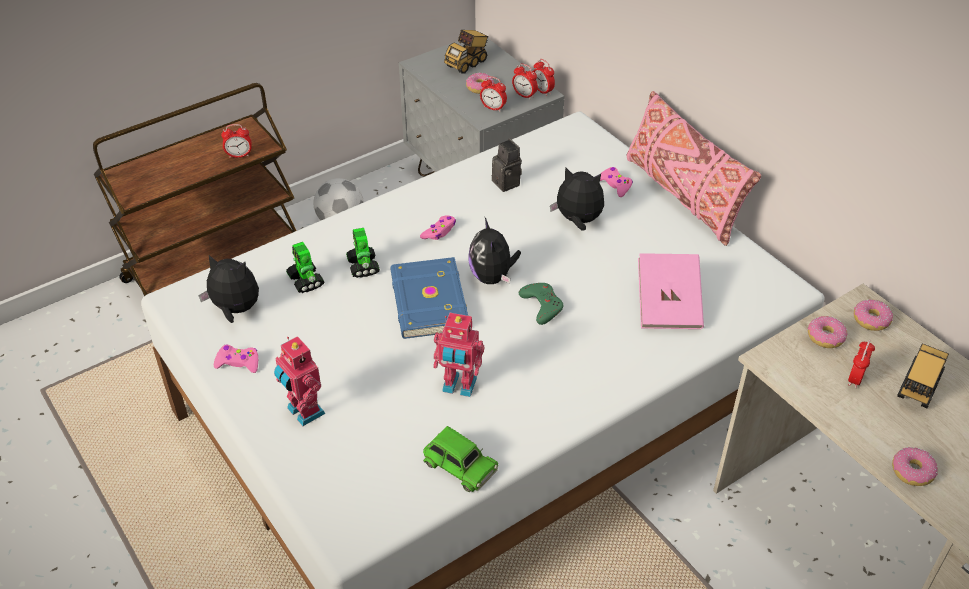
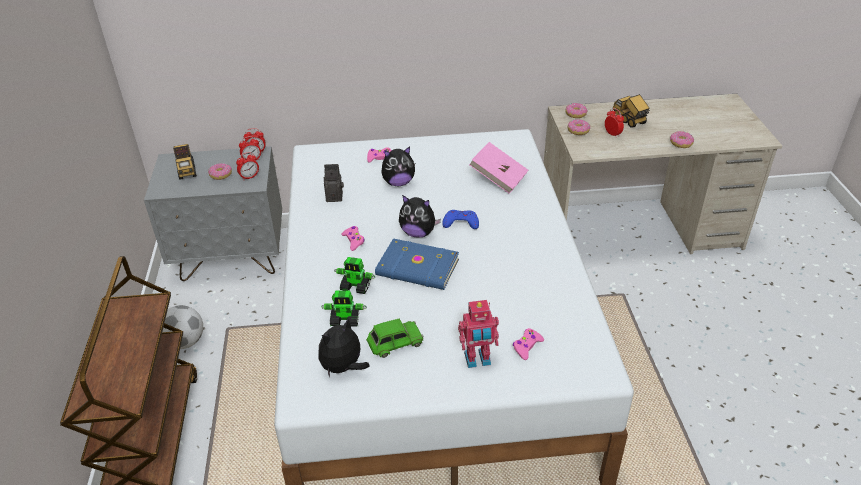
camera: 60 degrees left, 5 degrees down
pink game controller [214,345,258,373] -> pink game controller moved to [513,328,544,360]
alarm clock [221,124,252,158] -> none
green toy car [423,426,498,492] -> green toy car moved to [366,319,424,358]
toy robot [433,313,484,397] -> none
green game controller [519,283,563,325] -> blue game controller [442,210,479,229]
plush toy [550,167,604,230] -> plush toy turned 150 degrees counterclockwise [381,147,415,186]
pink pillow [627,91,761,246] -> none

